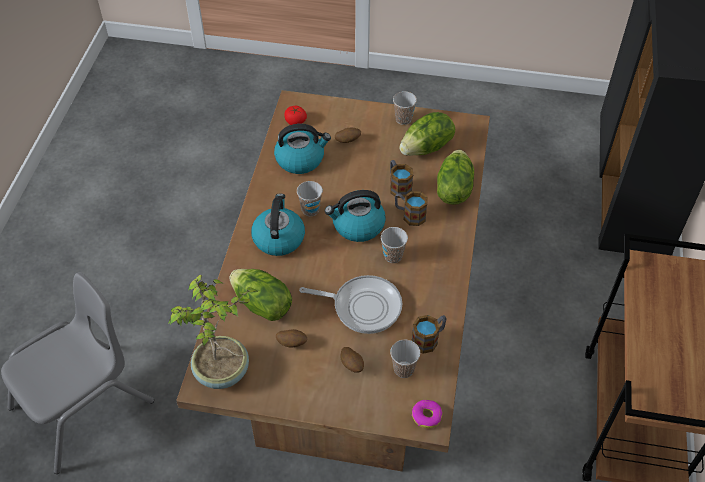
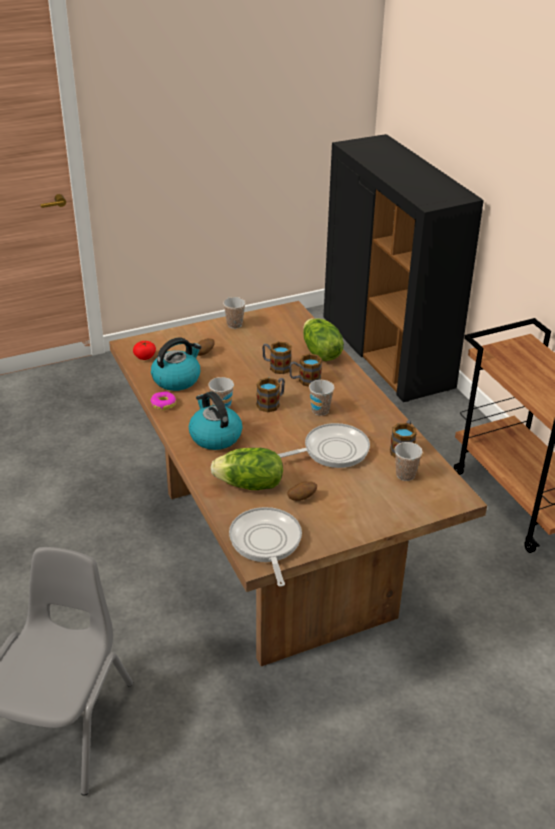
camera: 35 degrees left, 15 degrees down
potted plant [168,275,258,389] -> frying pan [229,507,302,587]
kettle [325,190,386,242] -> mug [256,377,285,412]
potato [340,347,364,373] -> none
lettuce [399,112,455,156] -> none
donut [412,400,442,429] -> donut moved to [150,391,176,410]

